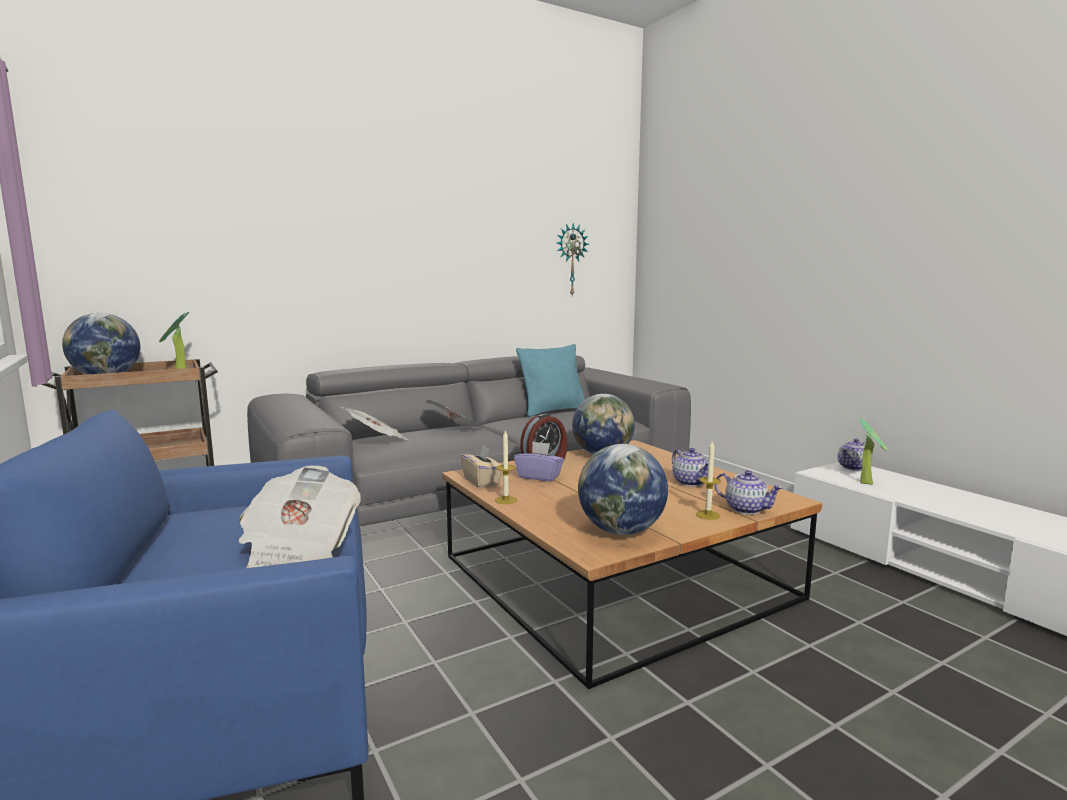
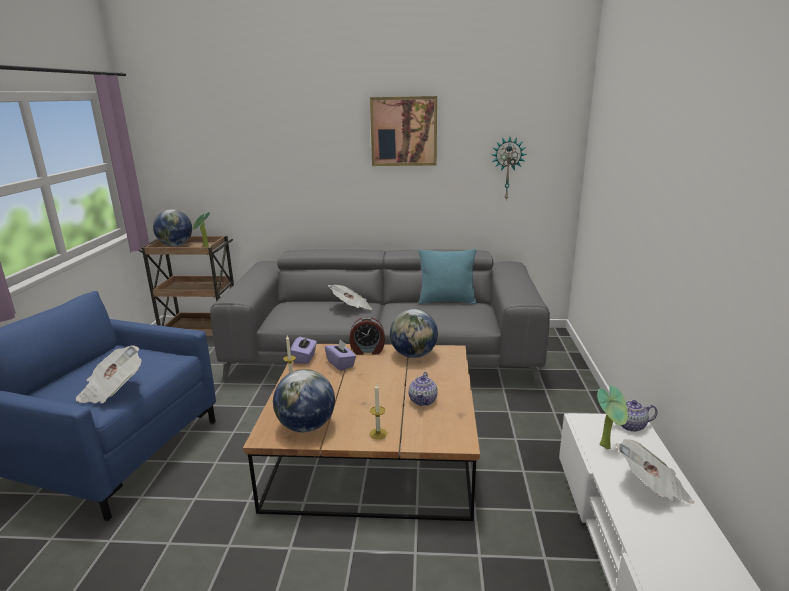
camera: 35 degrees right, 10 degrees up
newspaper [341,407,411,441] -> newspaper moved to [616,439,694,504]
beige tissue box [461,445,503,488] -> purple tissue box [290,335,317,364]
teapot [714,470,783,515] -> none
none -> picture [370,96,437,166]

